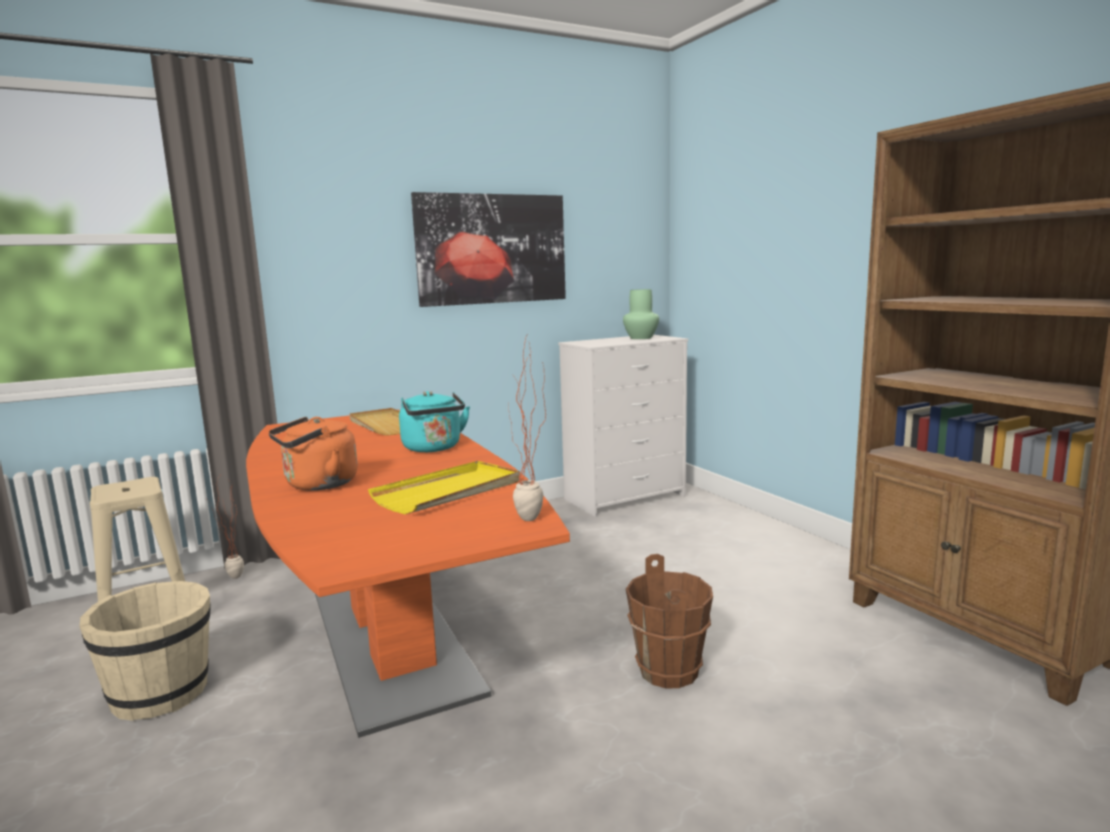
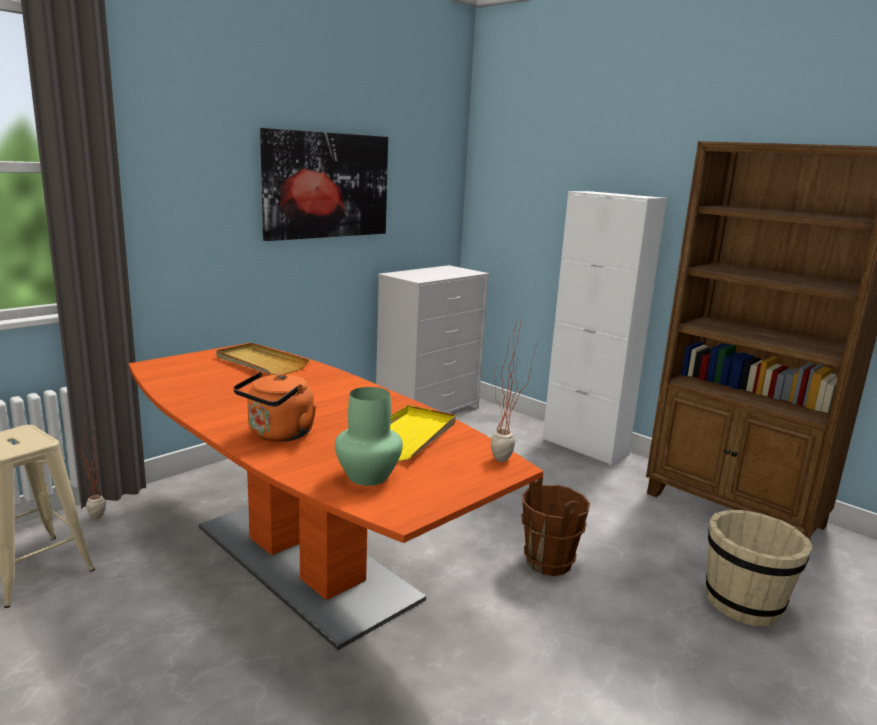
camera: 20 degrees left, 5 degrees up
beige bucket [79,581,211,721] -> beige bucket moved to [706,510,813,626]
turquoise kettle [399,391,470,452] -> none
green vase [623,289,659,339] -> green vase moved to [335,387,403,486]
none -> white cabinet [543,191,667,465]

